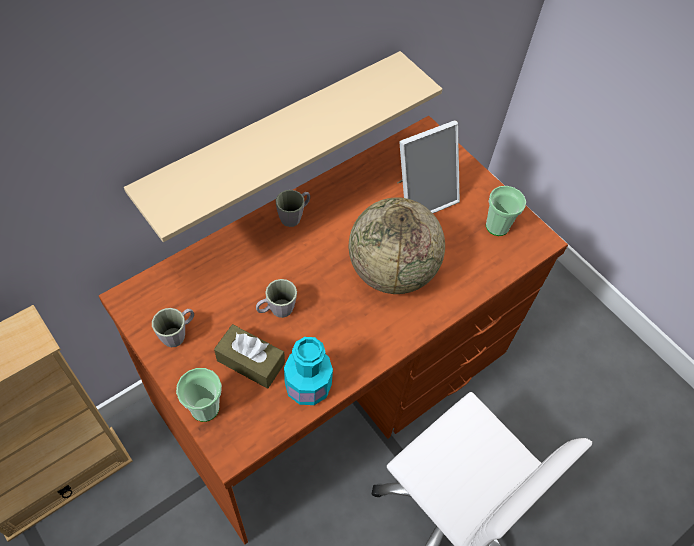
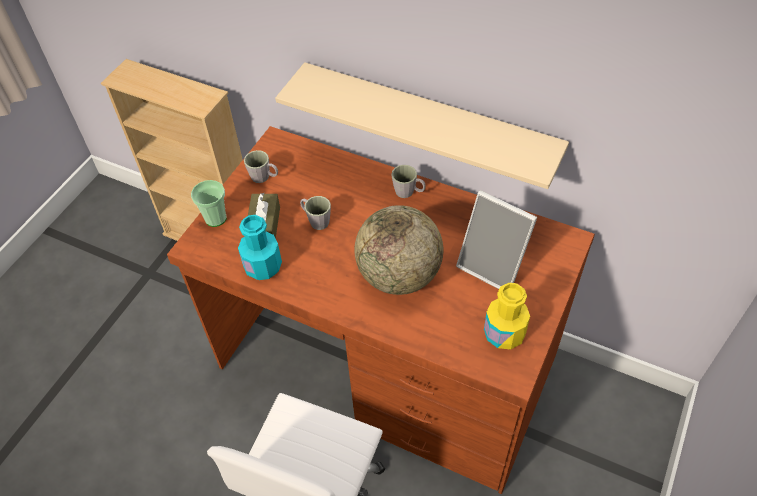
camera: 70 degrees right, 5 degrees down
cup [486,186,526,236] -> yellow bottle [484,283,530,349]

